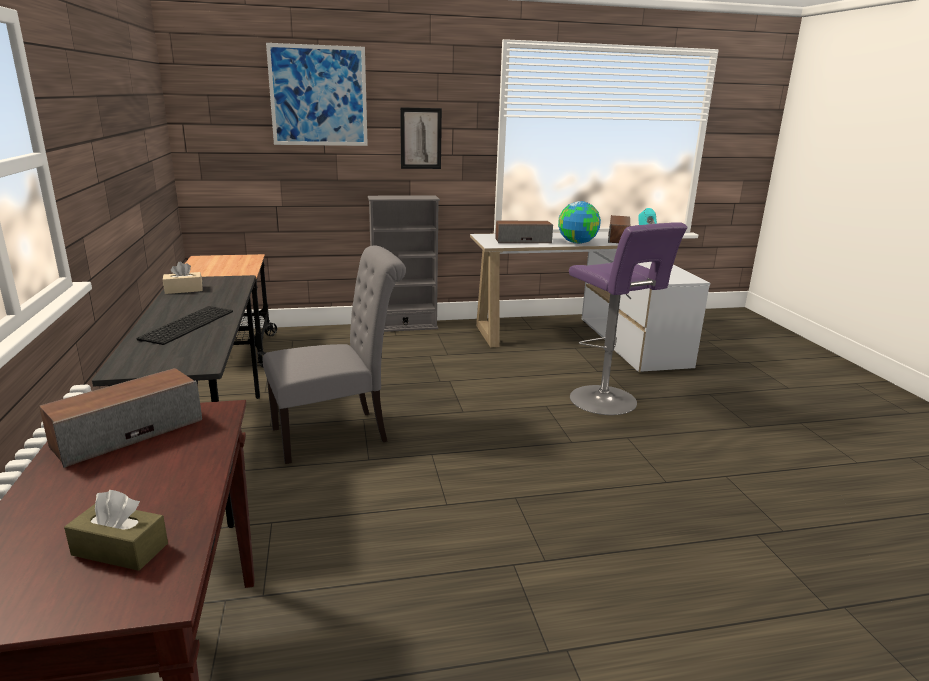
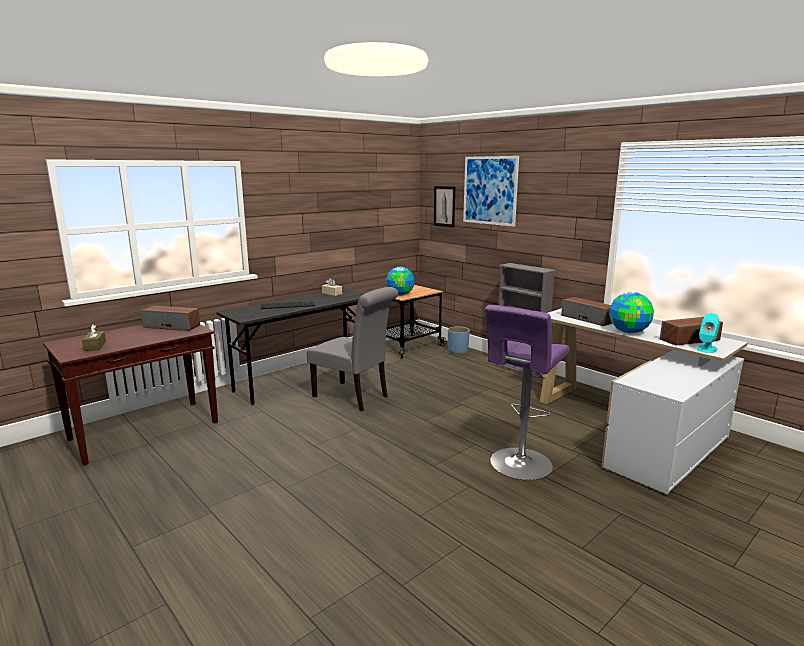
camera: 60 degrees right, 5 degrees down
picture [400,107,442,169] -> picture moved to [434,186,455,228]
none -> globe [386,267,415,296]
none -> blue planter [448,326,470,354]

